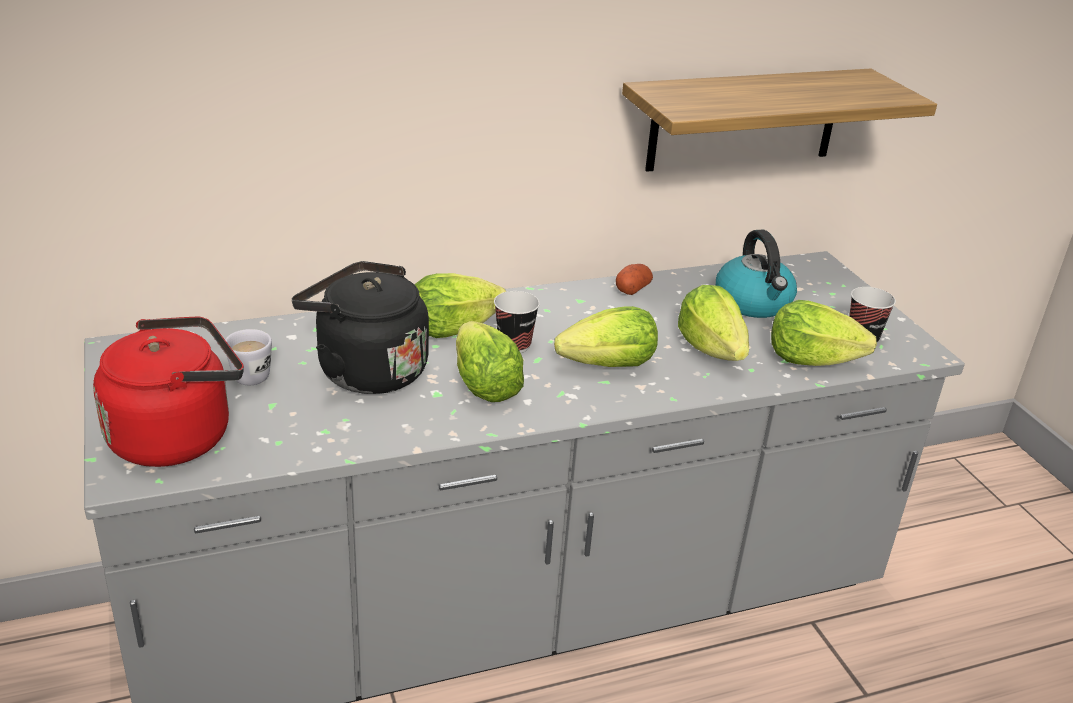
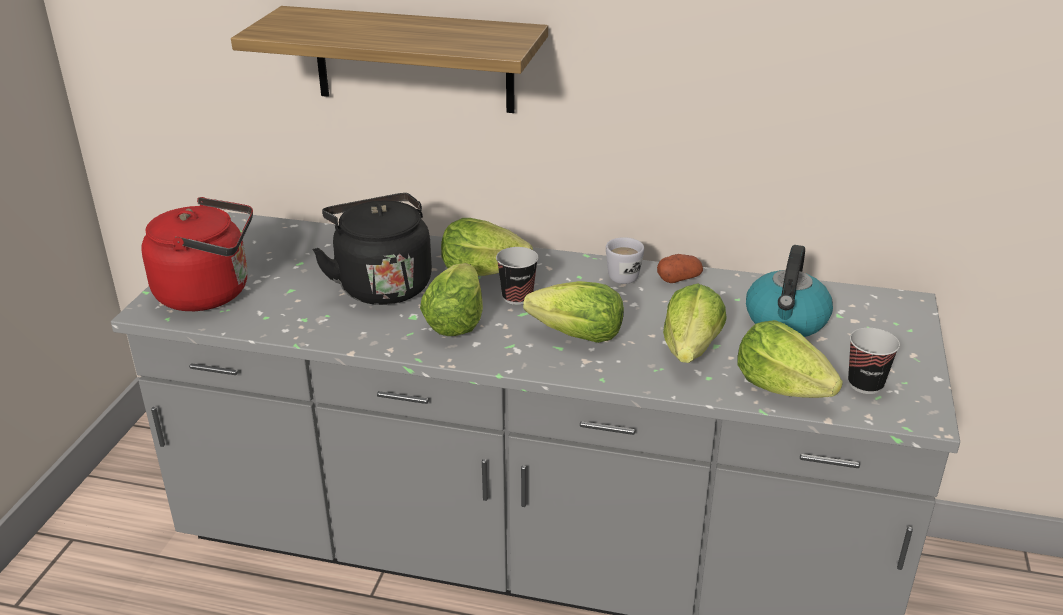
camera: 35 degrees right, 0 degrees up
white mug [225,329,272,385] -> white mug moved to [606,237,644,284]
shelf [622,69,937,172] -> shelf moved to [231,6,548,113]

